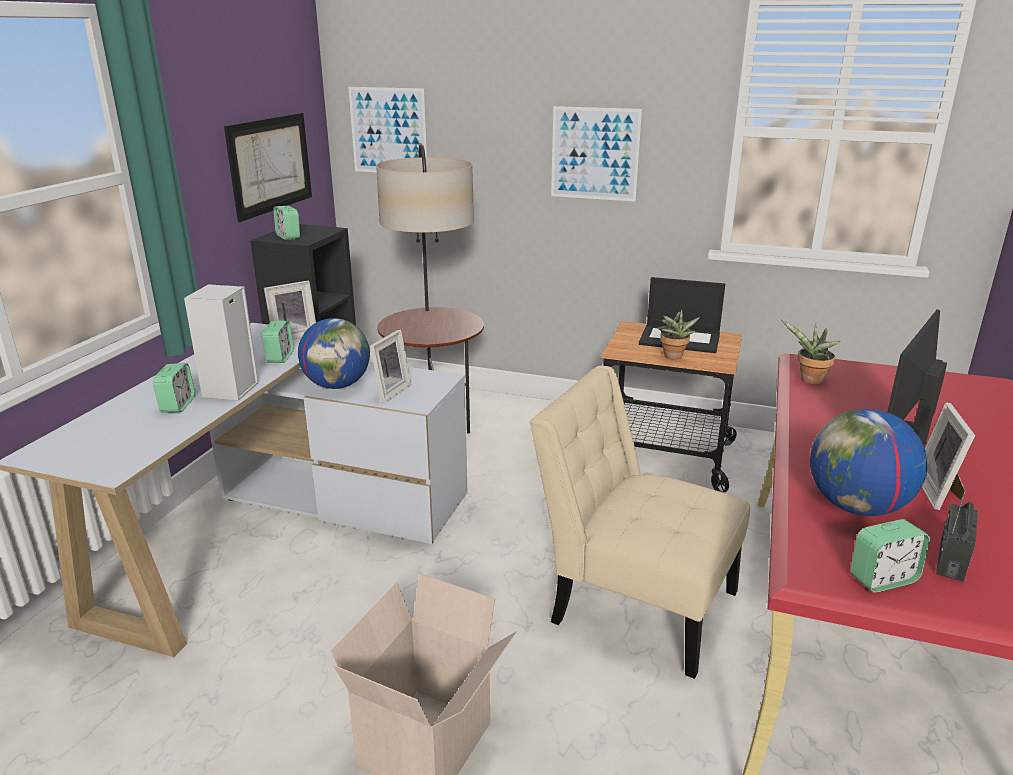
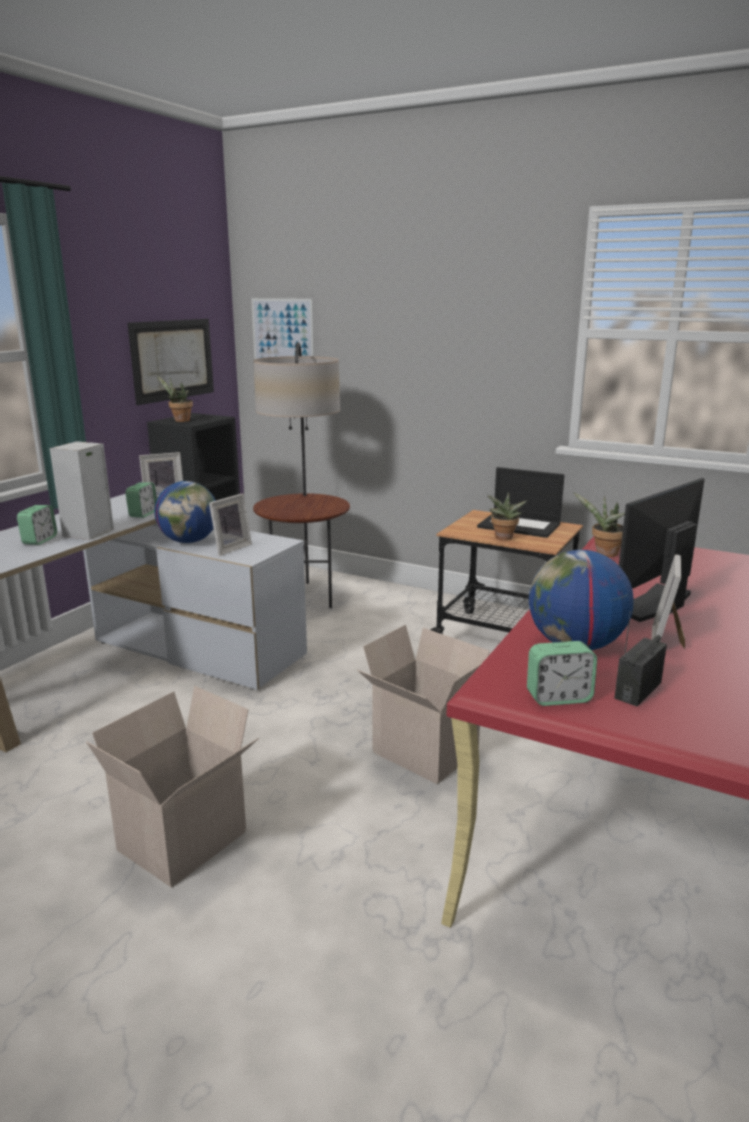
camera: 10 degrees right, 5 degrees down
alarm clock [273,206,300,240] -> potted plant [157,376,193,422]
beige chair [530,366,750,679] -> cardboard box [357,625,490,784]
picture [551,106,642,202] -> none

